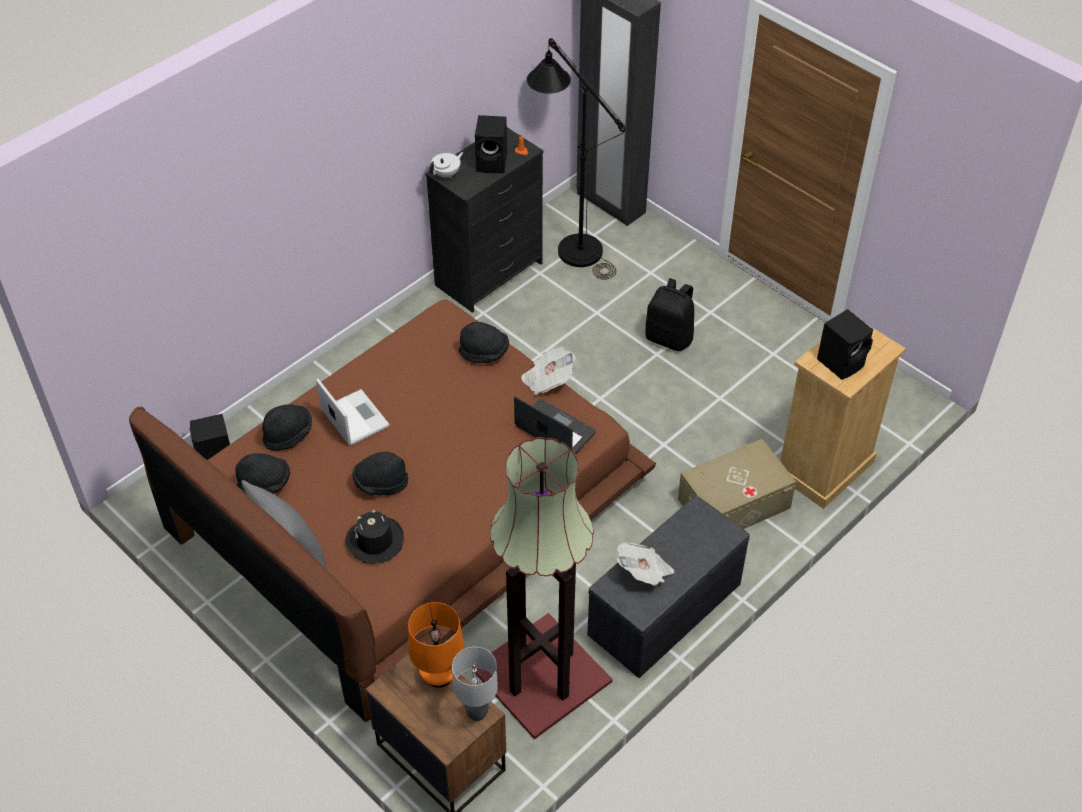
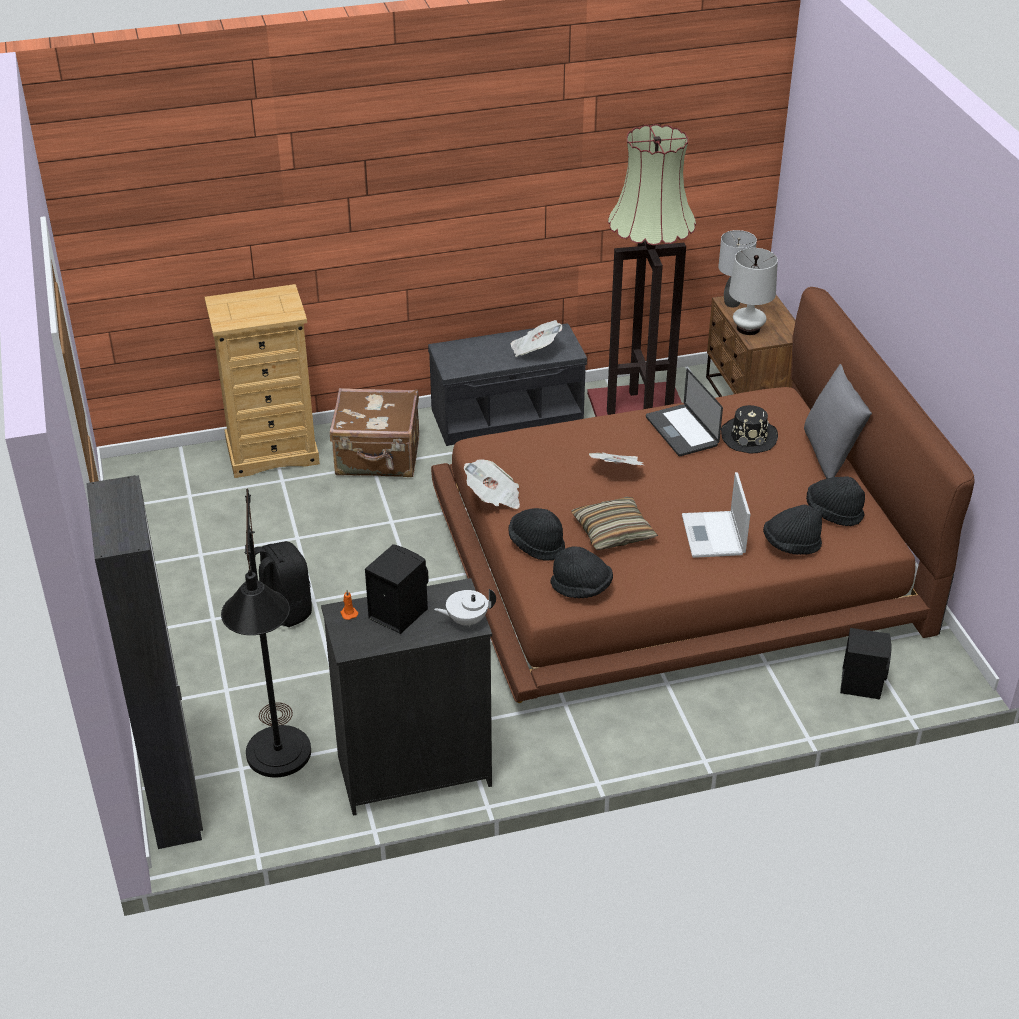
camera: 150 degrees left, 10 degrees down
black hat [352,452,408,495] -> black hat moved to [550,546,613,598]
orange table lamp [408,602,465,688] -> white table lamp [729,248,778,335]
laptop [514,397,596,454] -> laptop moved to [646,369,723,456]
beige storage box [678,439,796,529] -> brown suitcase [330,388,419,477]
black speaker [817,309,873,380] -> none
none -> pillow [571,497,658,550]
none -> newspaper [589,453,644,465]

